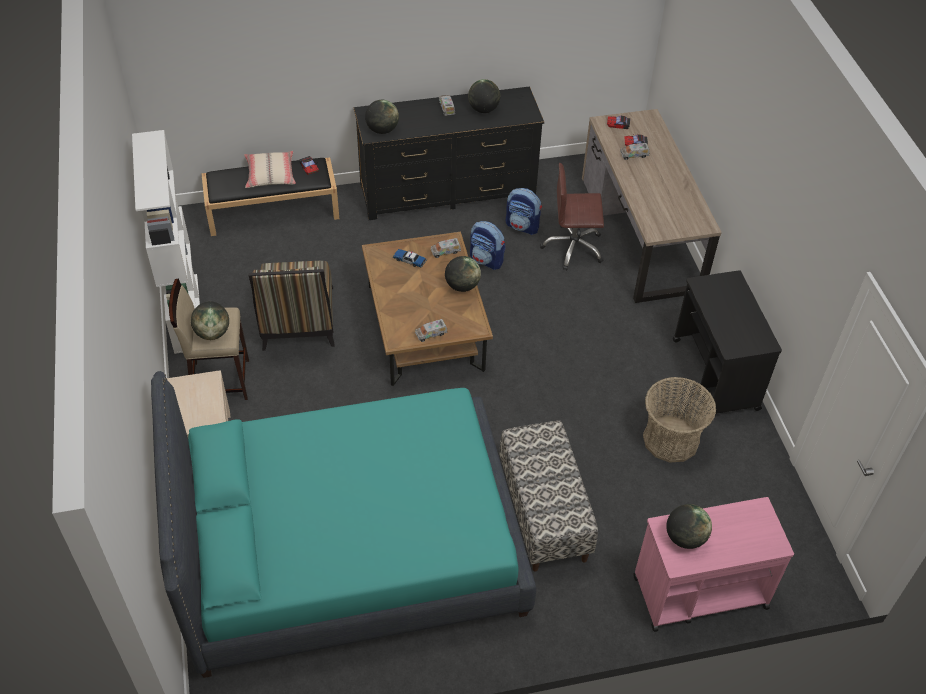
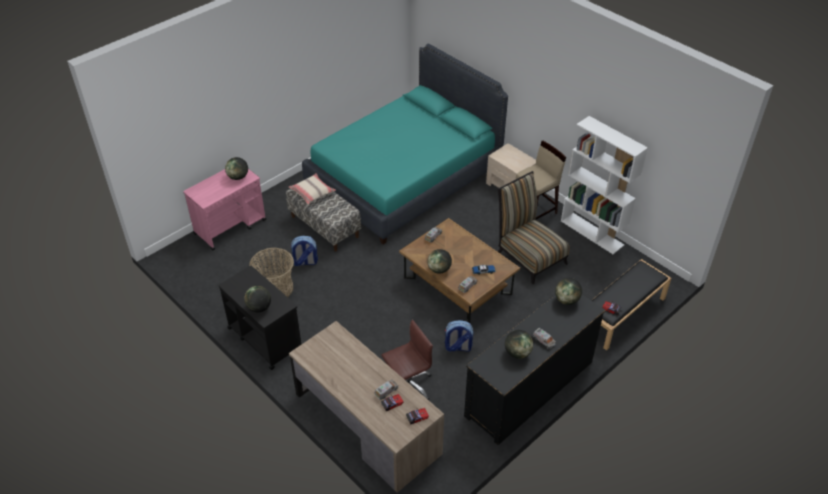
camera: 150 degrees right, 5 degrees down
globe [191,301,229,340] -> globe moved to [244,286,271,312]
beige pillow [244,151,296,188] -> beige pillow moved to [289,173,336,204]
backpack [506,188,542,235] -> backpack moved to [290,236,318,266]

